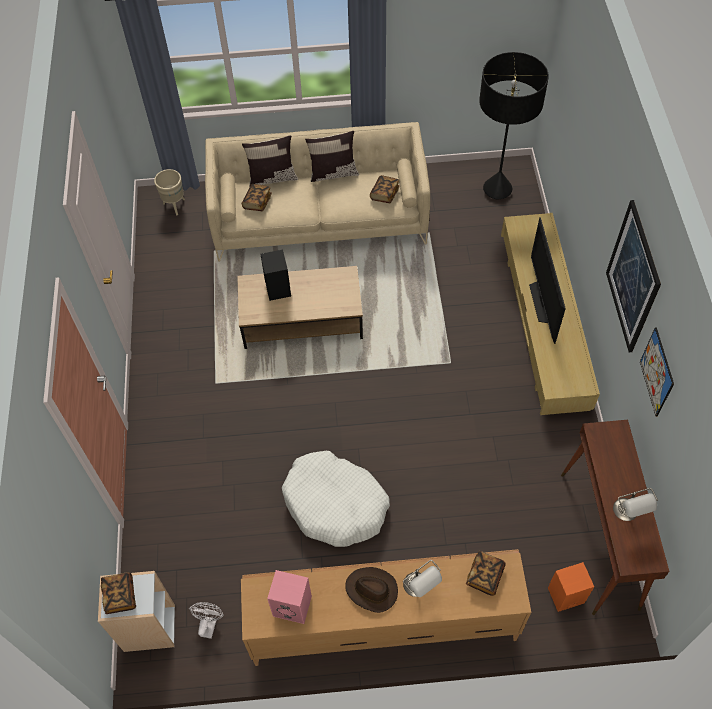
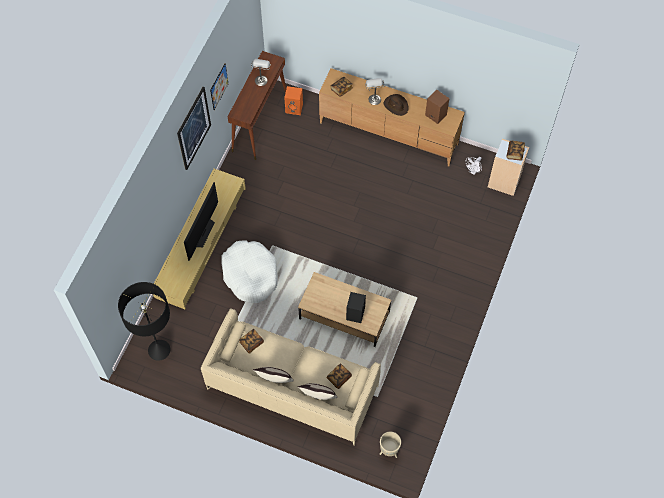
camera: 155 degrees left, 5 degrees up
pink speaker [267,570,312,624] -> brown speaker [425,89,449,124]
white dog bed [282,451,390,547] -> white dog bed moved to [222,241,278,303]

